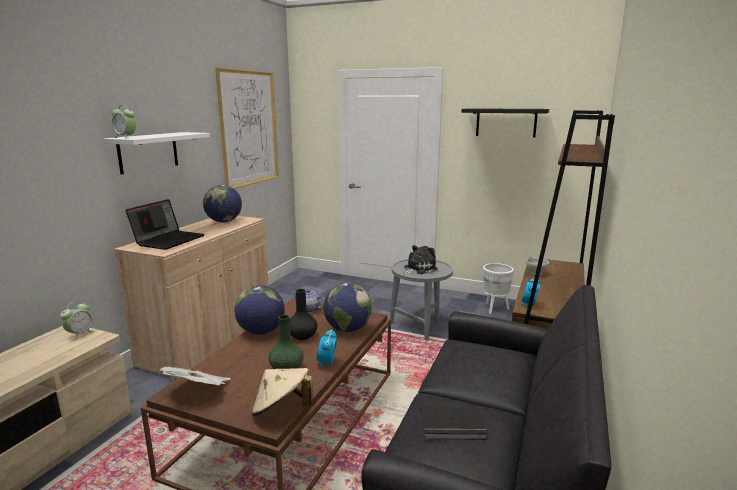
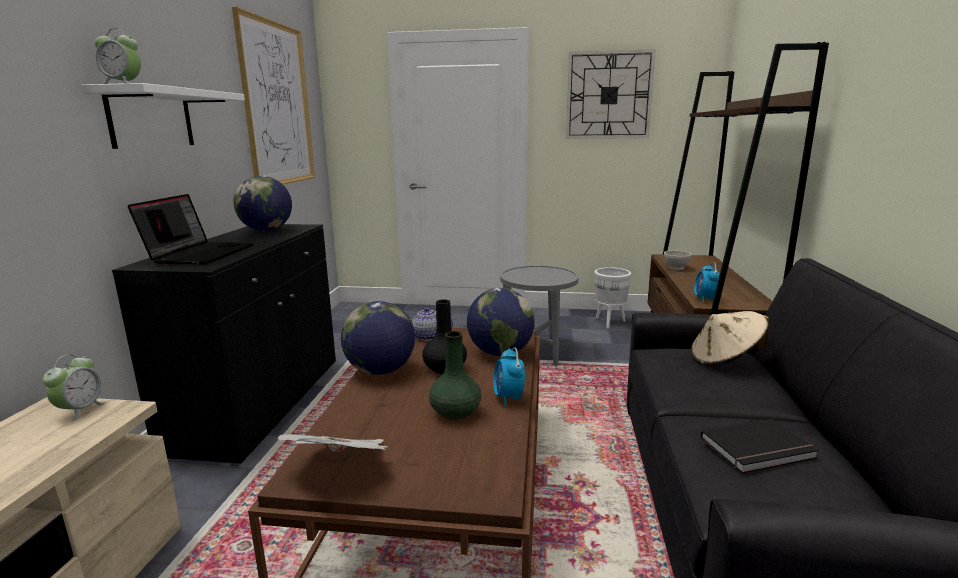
camera: 15 degrees left, 0 degrees up
beige cabinet [114,216,269,380] -> black cabinet [112,224,336,467]
beige hat [251,368,313,416] -> beige hat moved to [691,311,769,366]
plush toy [403,245,437,275] -> none
black shelf [462,108,549,138] -> wall clock [566,49,656,139]

